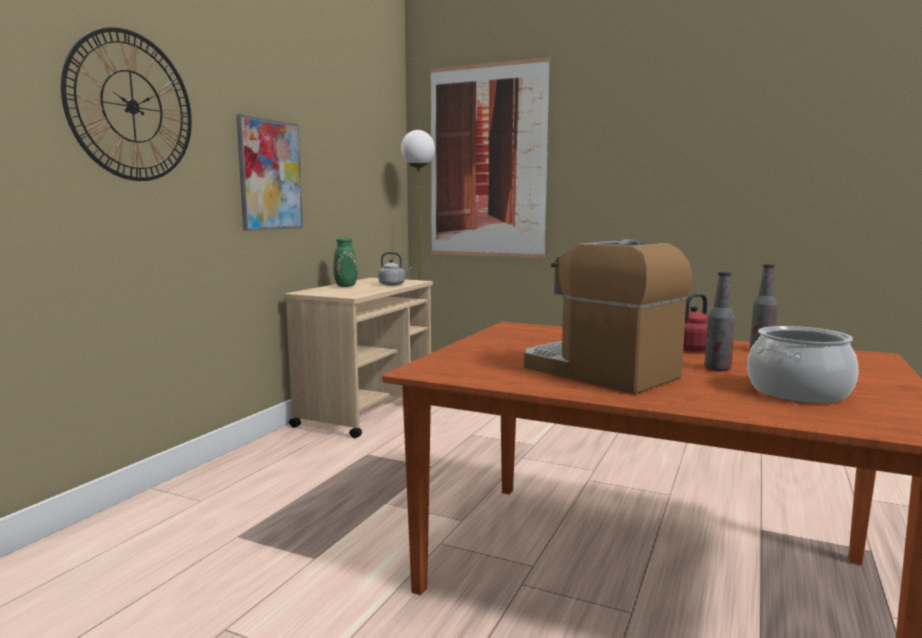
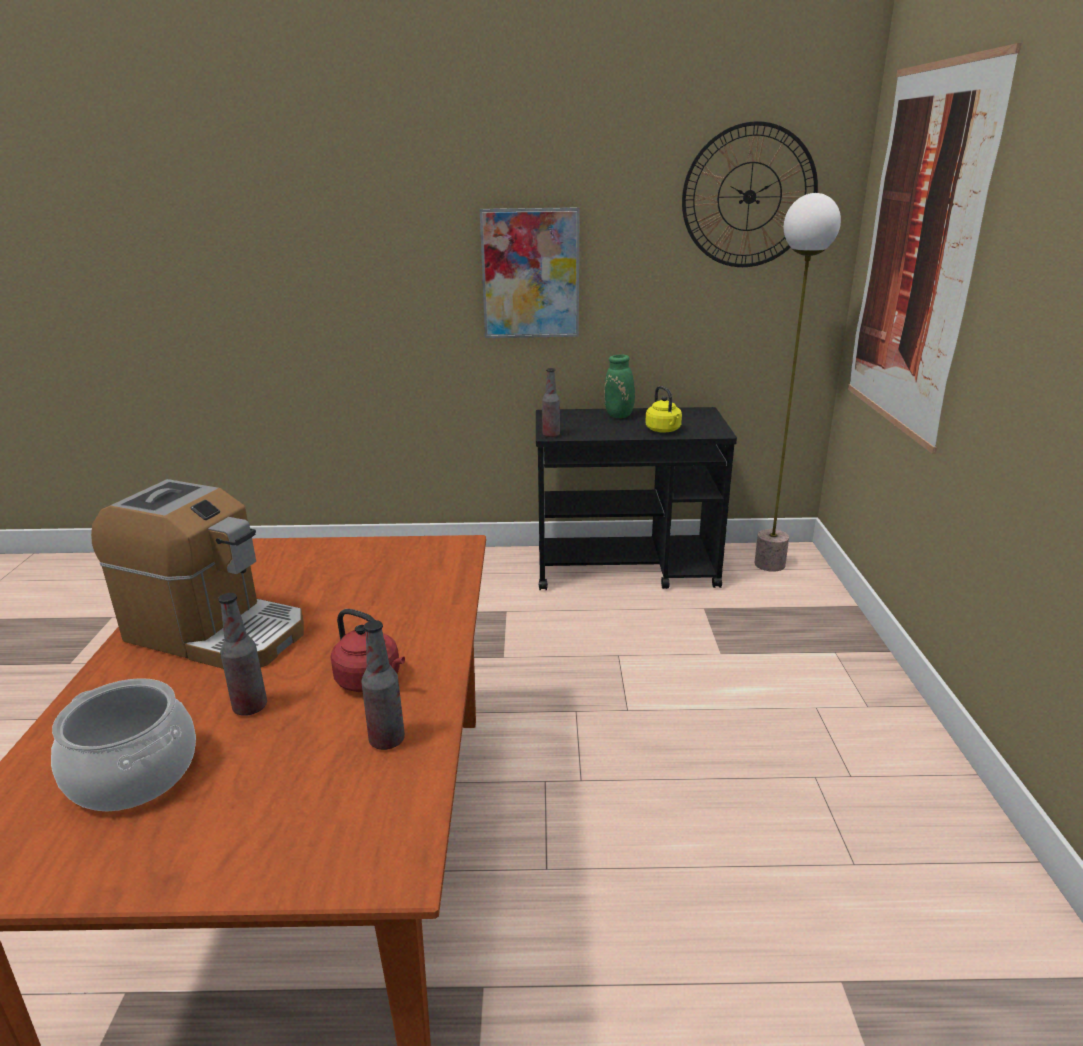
camera: 65 degrees right, 15 degrees up
wall clock [61,27,192,181] -> wall clock moved to [682,121,818,267]
beige cart [284,278,433,438] -> black cart [536,407,737,590]
grey kettle [378,252,412,286] -> yellow kettle [645,386,682,433]
coffee machine [524,239,692,394] -> coffee machine turned 90 degrees clockwise [91,479,304,669]
none -> bottle [542,368,560,437]

